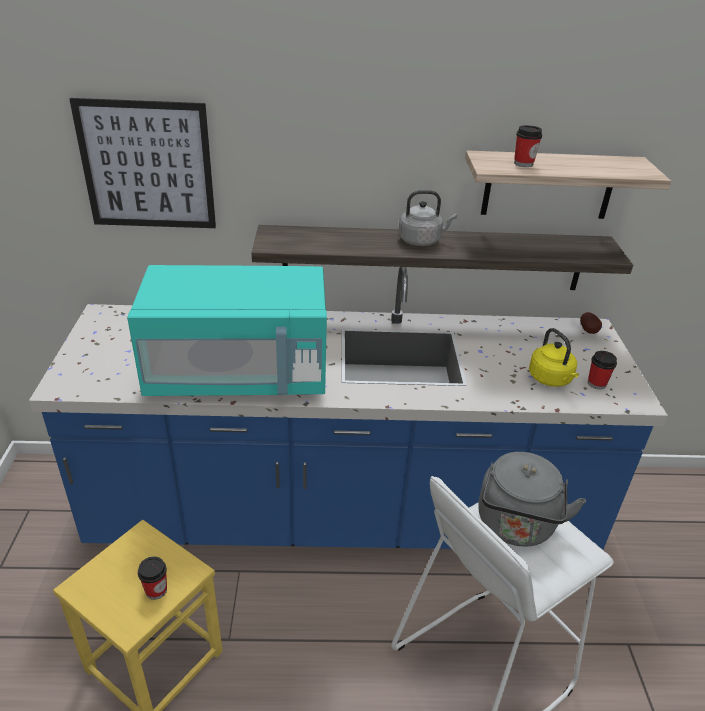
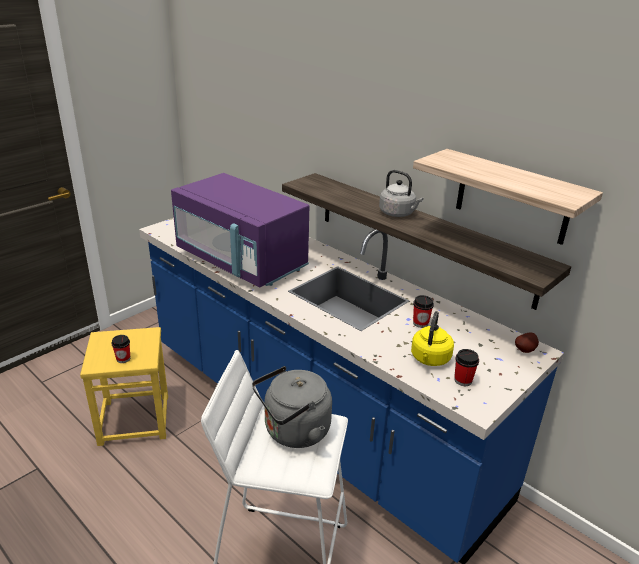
camera: 45 degrees right, 5 degrees down
picture [69,98,216,228] -> none
turquoise microwave [127,265,327,396] -> purple microwave [171,173,309,288]
cup [514,125,542,167] -> cup moved to [413,295,434,328]

